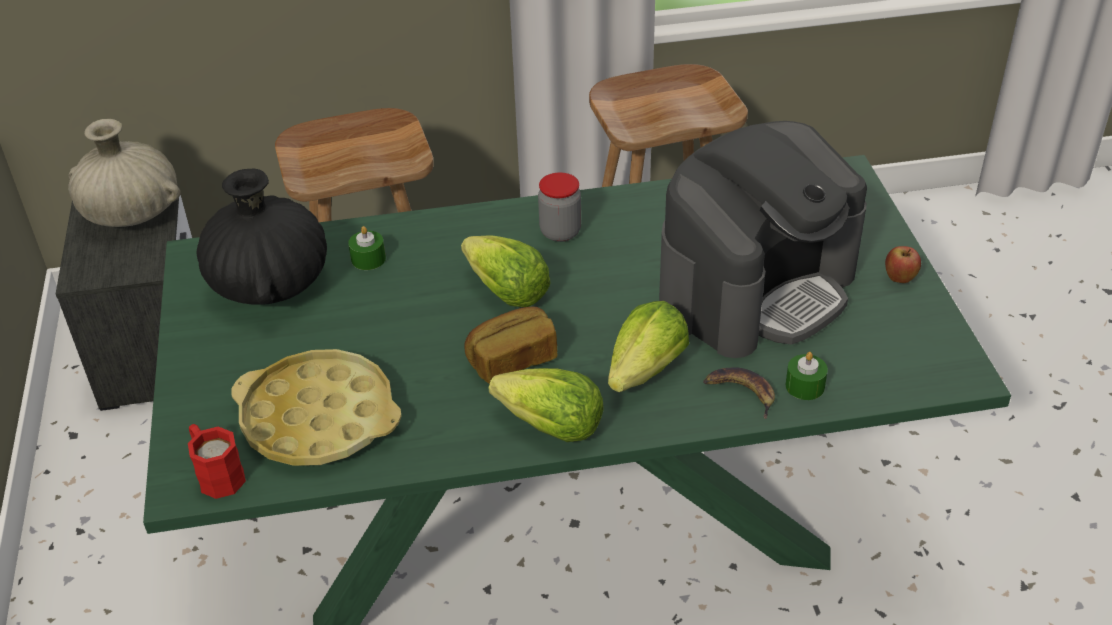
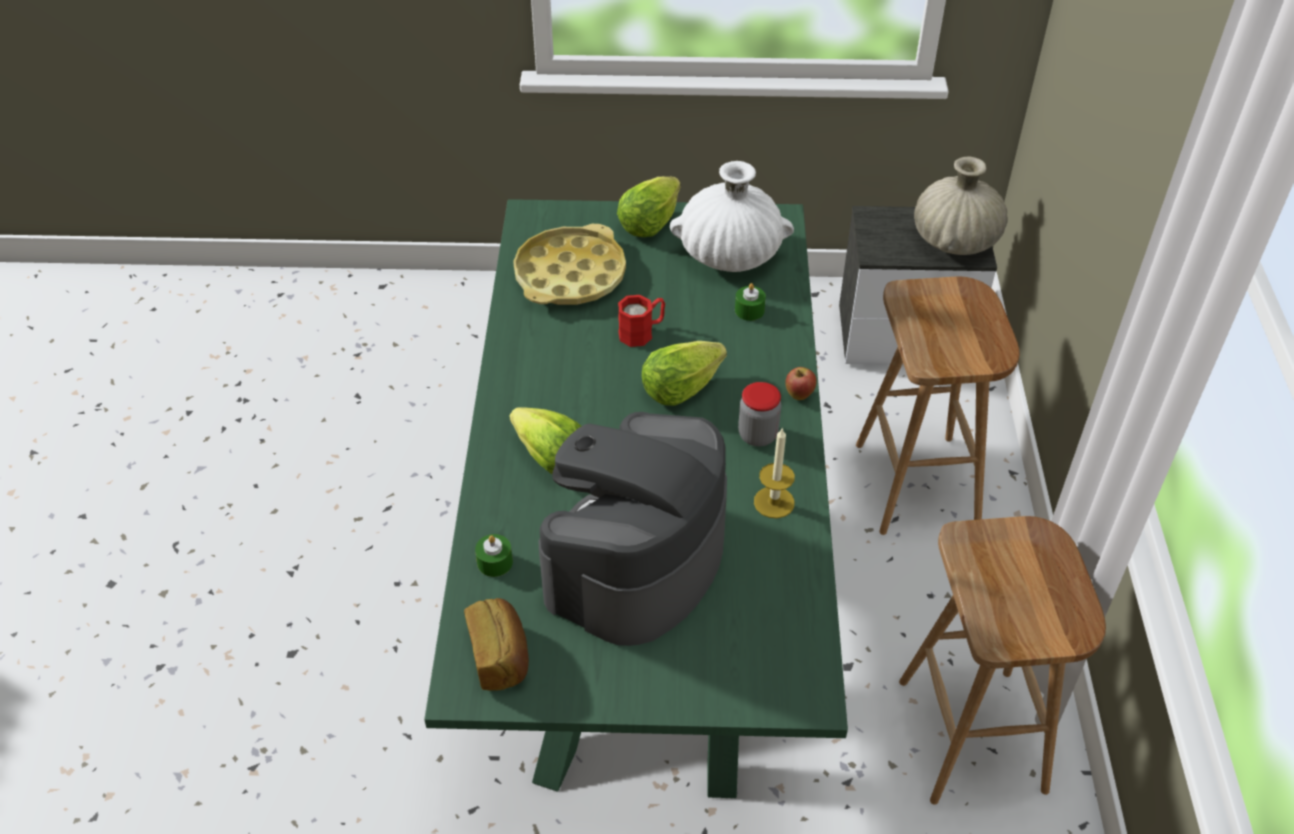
camera: 100 degrees right, 5 degrees up
red mug [188,424,246,499] -> red mug moved to [618,295,665,347]
black vase [196,169,327,305] -> white vase [670,161,794,272]
bread [464,307,558,384] -> bread moved to [464,598,529,691]
lettuce [489,368,604,442] -> lettuce moved to [617,177,680,237]
coffee machine [659,121,867,358] -> coffee machine turned 60 degrees clockwise [539,412,727,646]
banana [703,367,775,419] -> none
apple [885,246,921,283] -> apple moved to [785,367,817,400]
none -> candle [754,427,795,518]

